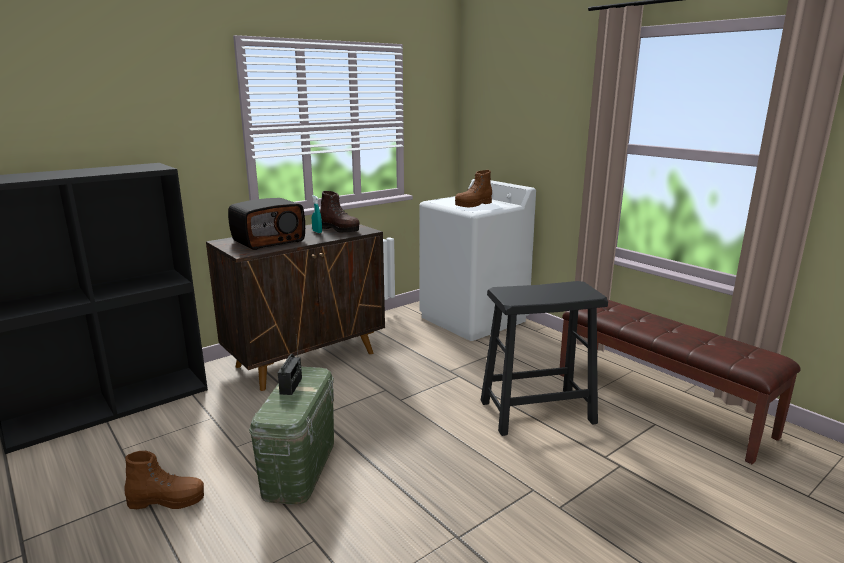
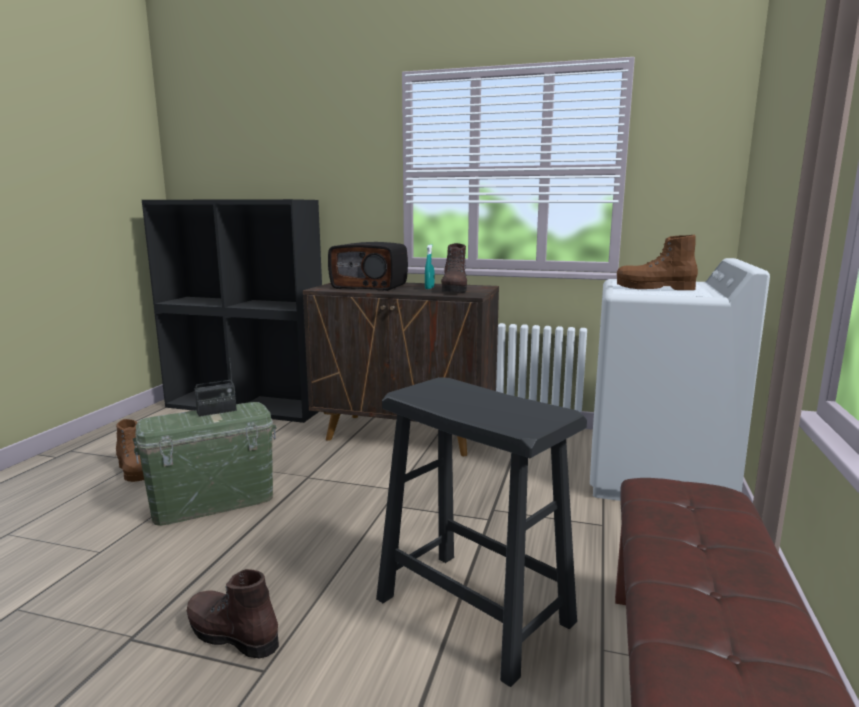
camera: 55 degrees right, 5 degrees down
none -> brown boot [187,569,279,658]

